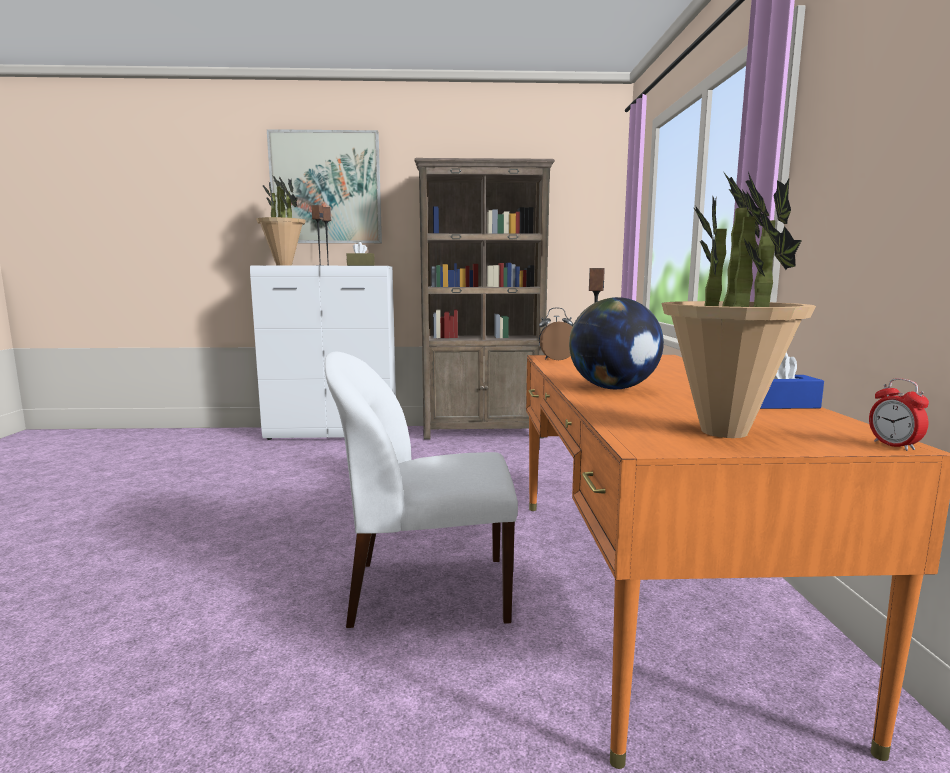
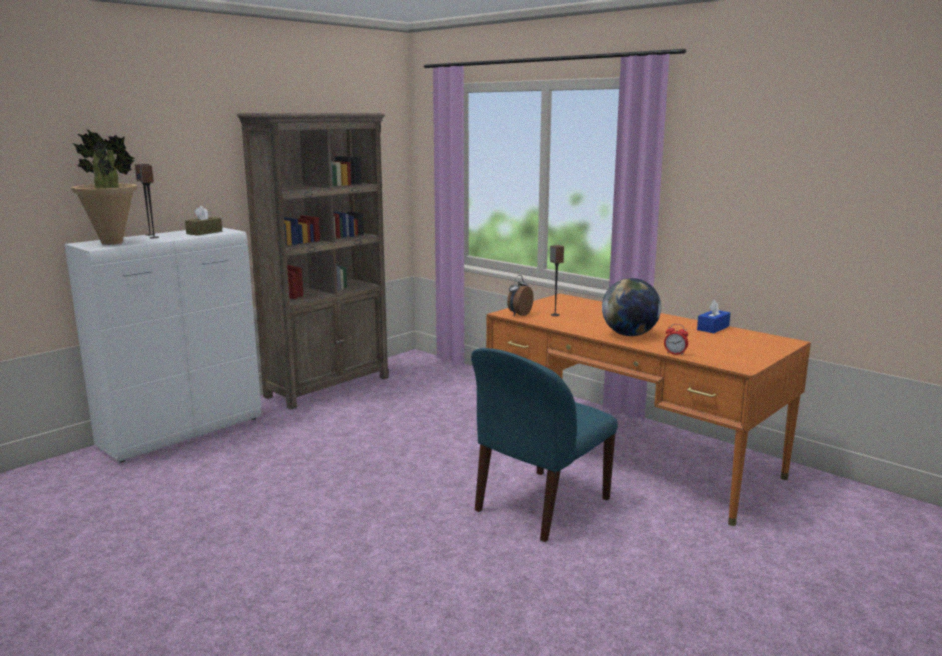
camera: 45 degrees left, 5 degrees up
picture [267,129,382,243] -> none
white chair [325,352,518,628] -> blue chair [471,348,618,542]
potted plant [661,172,816,438] -> none
alarm clock [869,378,929,451] -> alarm clock moved to [664,324,688,355]

